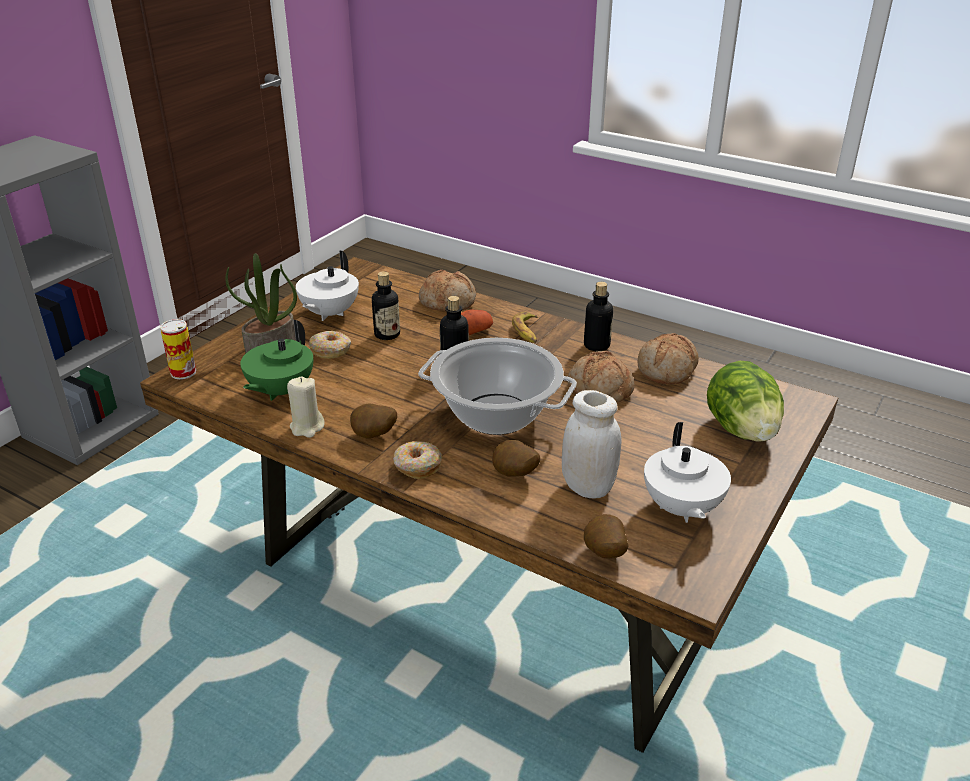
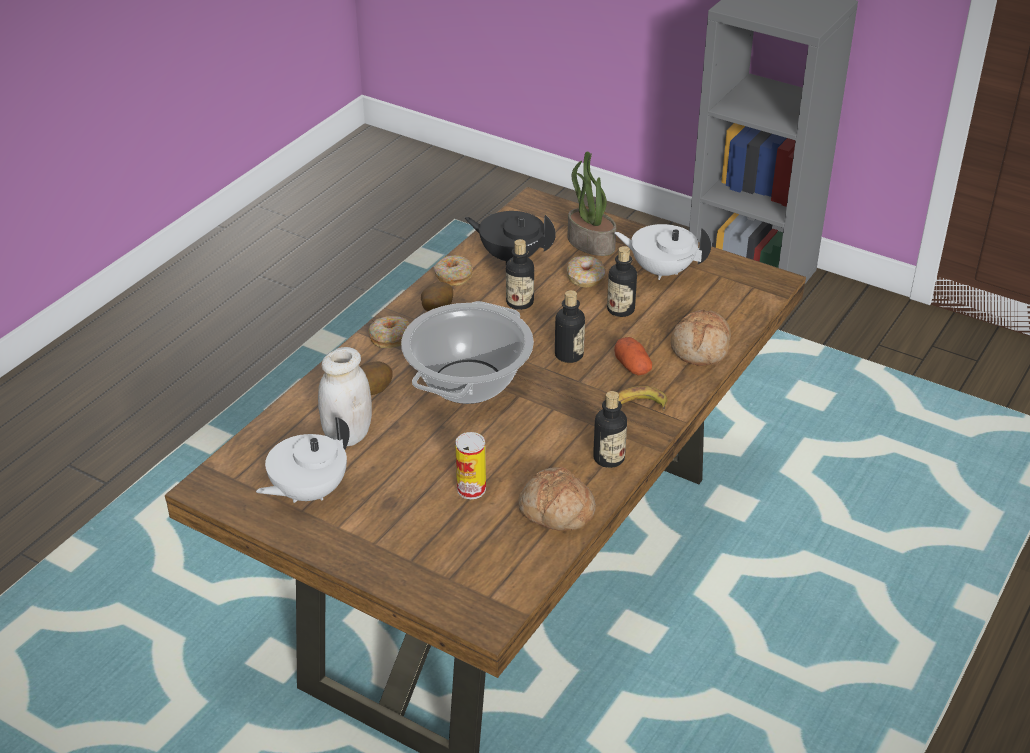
camera: 90 degrees right, 5 degrees up
can [160,319,196,379] -> can moved to [455,432,486,499]
green teapot [240,320,313,401] -> black teapot [465,211,556,264]
beige candle [287,376,324,438] -> donut [434,255,473,286]
bread [567,351,634,403] -> none
potato [584,514,628,559] -> none
white teapot [644,422,731,523] -> white teapot turned 45 degrees counterclockwise [256,417,350,503]
lettuce [707,361,784,442] -> none
none -> bottle [506,239,534,310]

